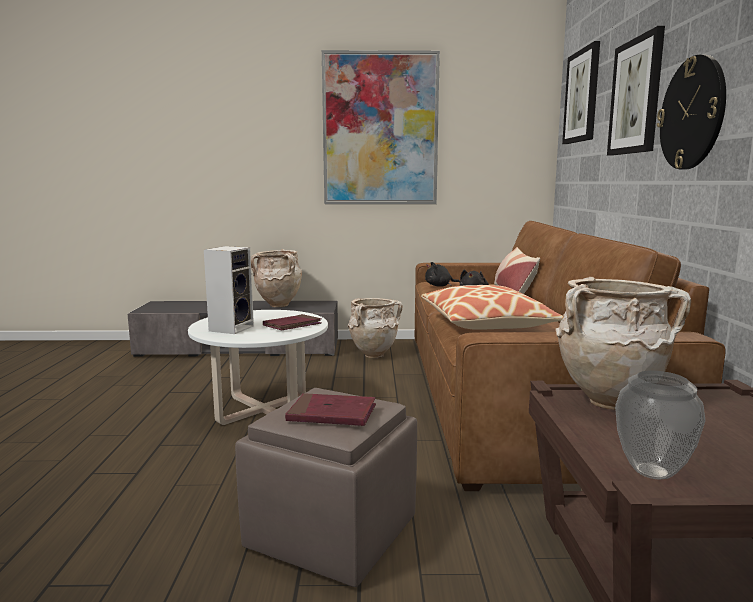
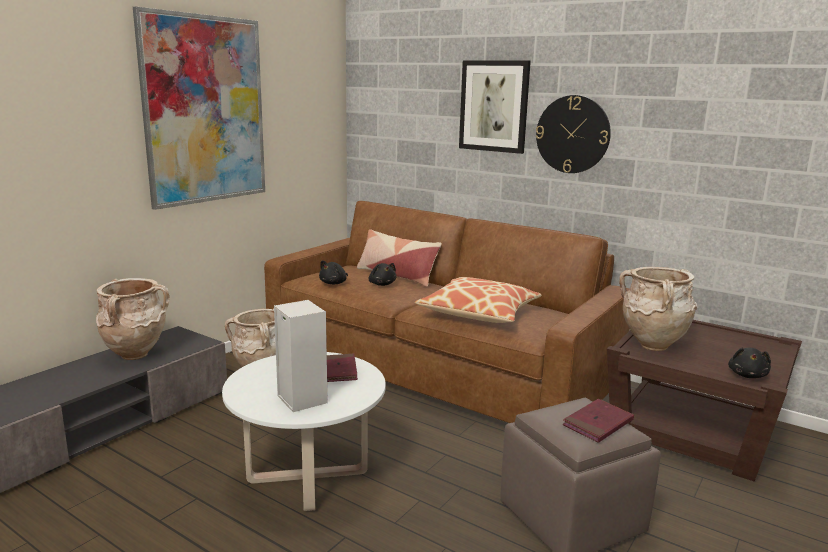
camera: 55 degrees left, 5 degrees up
picture [562,41,600,144] -> none
vase [615,371,706,479] -> black plush toy [728,347,771,378]

